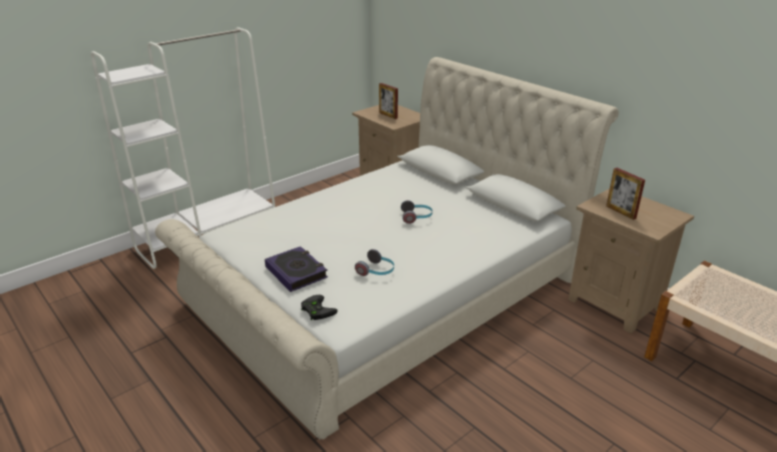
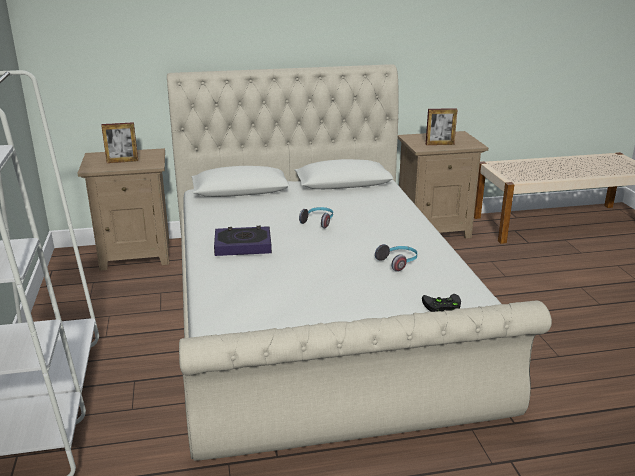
camera: 60 degrees left, 5 degrees down
book [265,246,328,292] -> book moved to [214,226,272,256]

